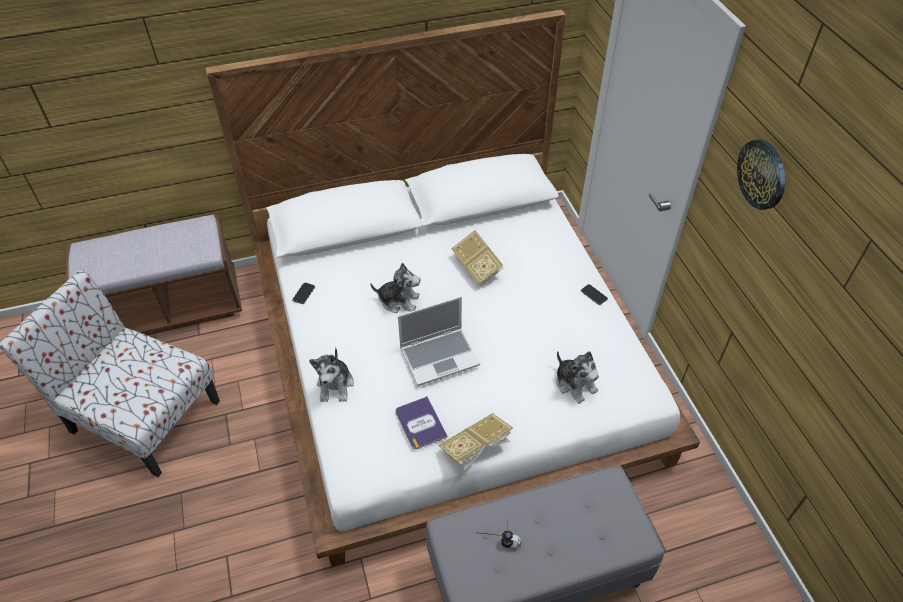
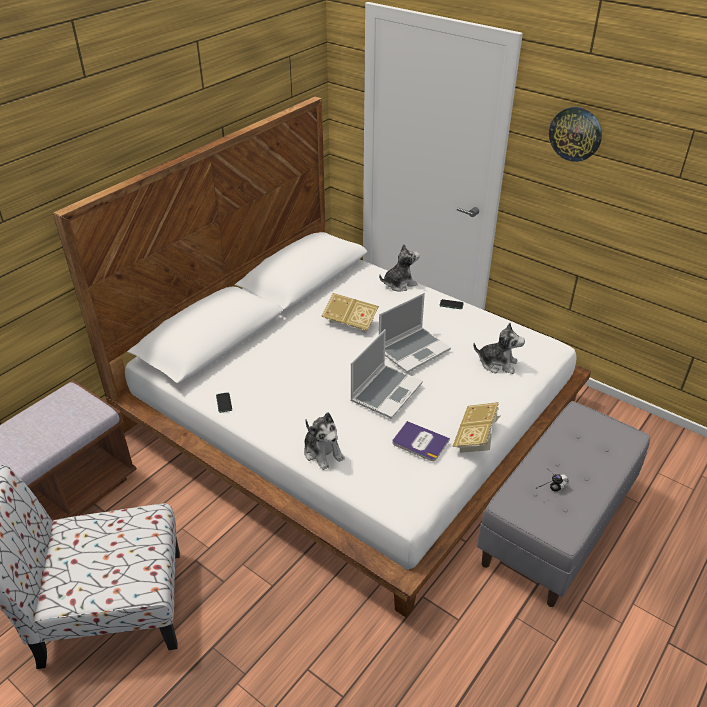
camera: 35 degrees left, 10 degrees down
plush toy [371,263,420,313] -> plush toy moved to [379,244,420,292]
none -> laptop [379,293,451,373]

